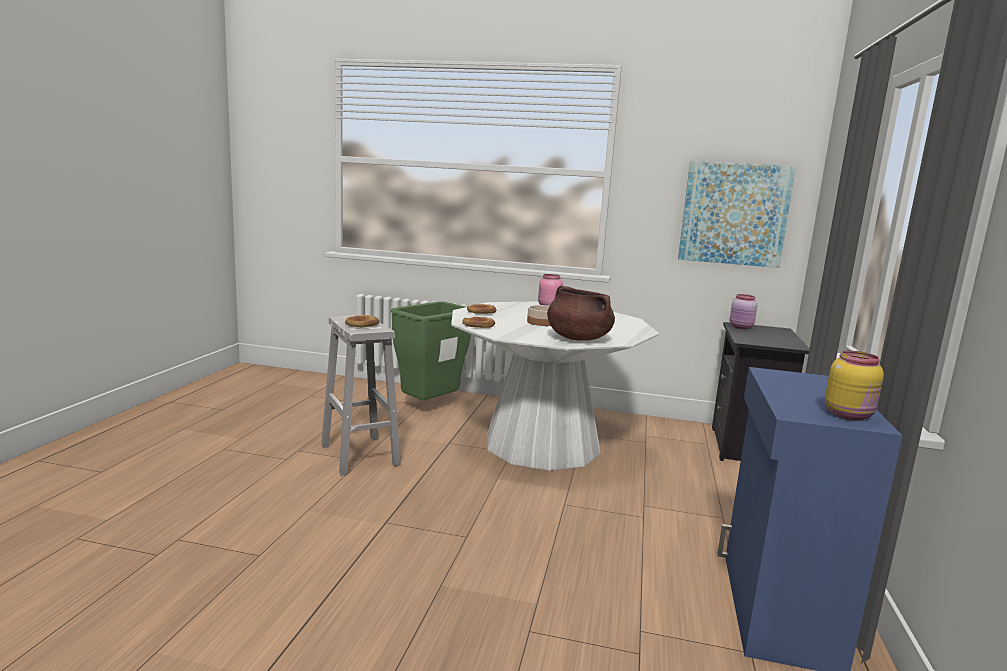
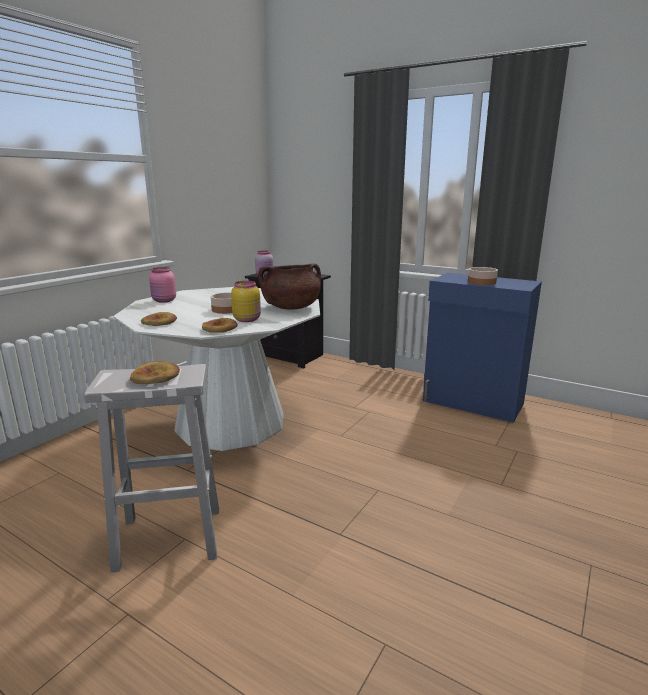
camera: 70 degrees left, 5 degrees up
green trash can [391,301,471,400] -> none
picture [678,161,796,268] -> none
yellow jar [825,351,884,420] -> yellow jar moved to [231,281,261,322]
none -> bowl [468,267,498,285]

